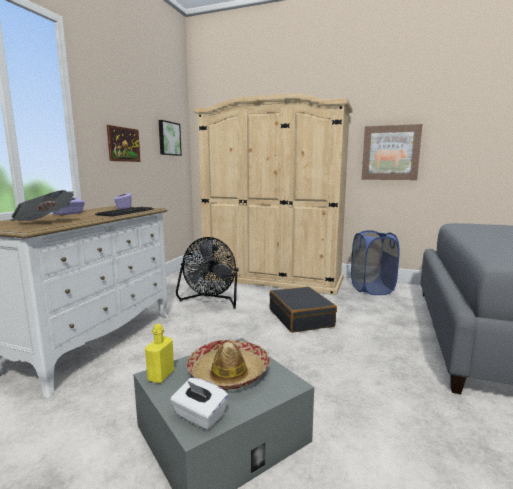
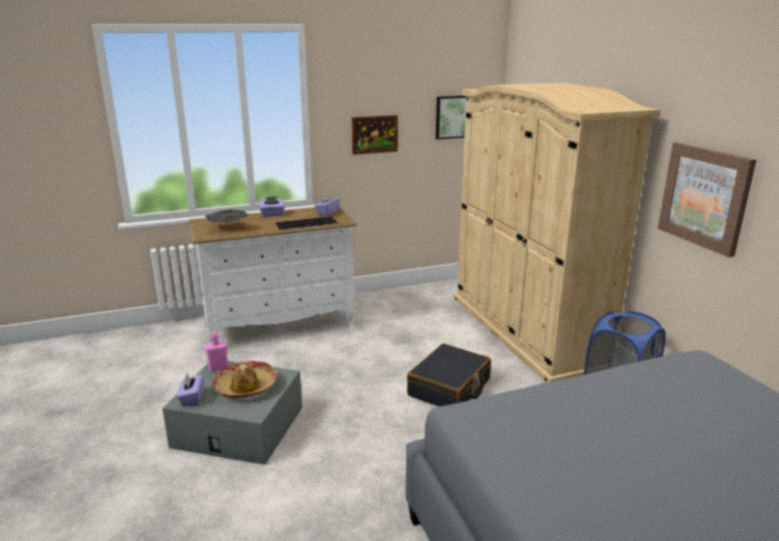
camera: 50 degrees right, 10 degrees up
yellow bottle [145,324,174,383] -> pink bottle [205,331,228,371]
white tissue box [171,378,228,430] -> purple tissue box [177,373,204,406]
black fan [176,237,239,309] -> none

